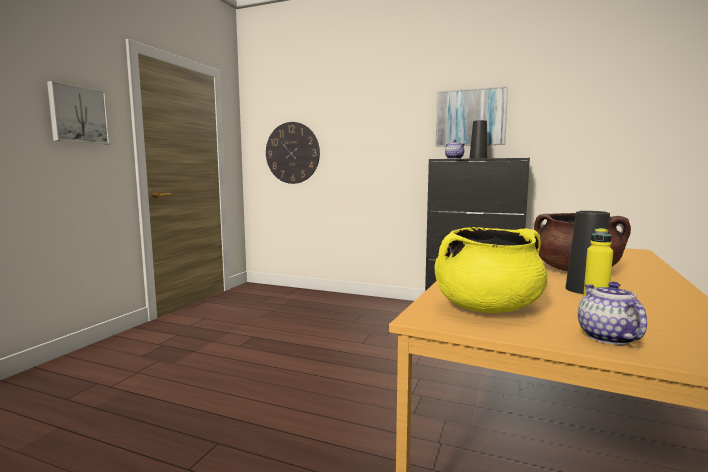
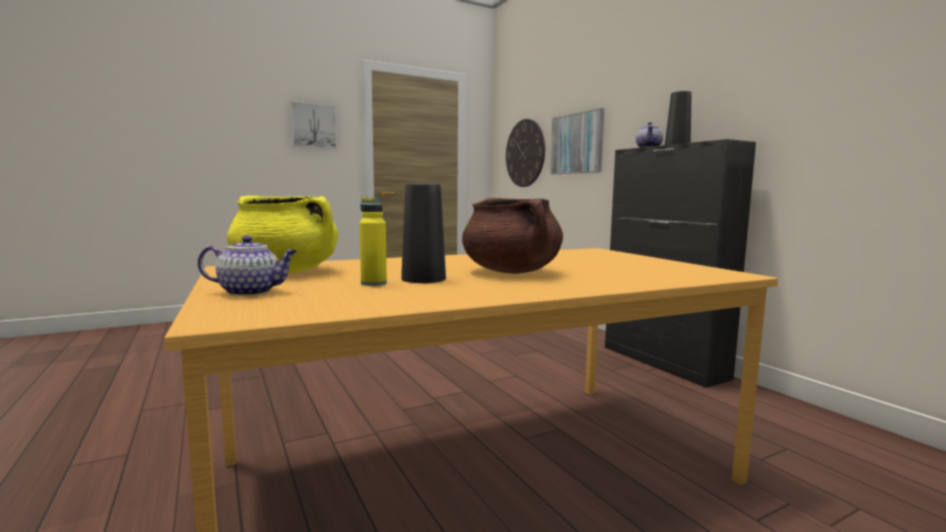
camera: 40 degrees right, 0 degrees up
picture [436,86,508,146] -> picture moved to [550,108,604,174]
teapot [578,282,647,345] -> teapot turned 45 degrees clockwise [198,235,297,296]

